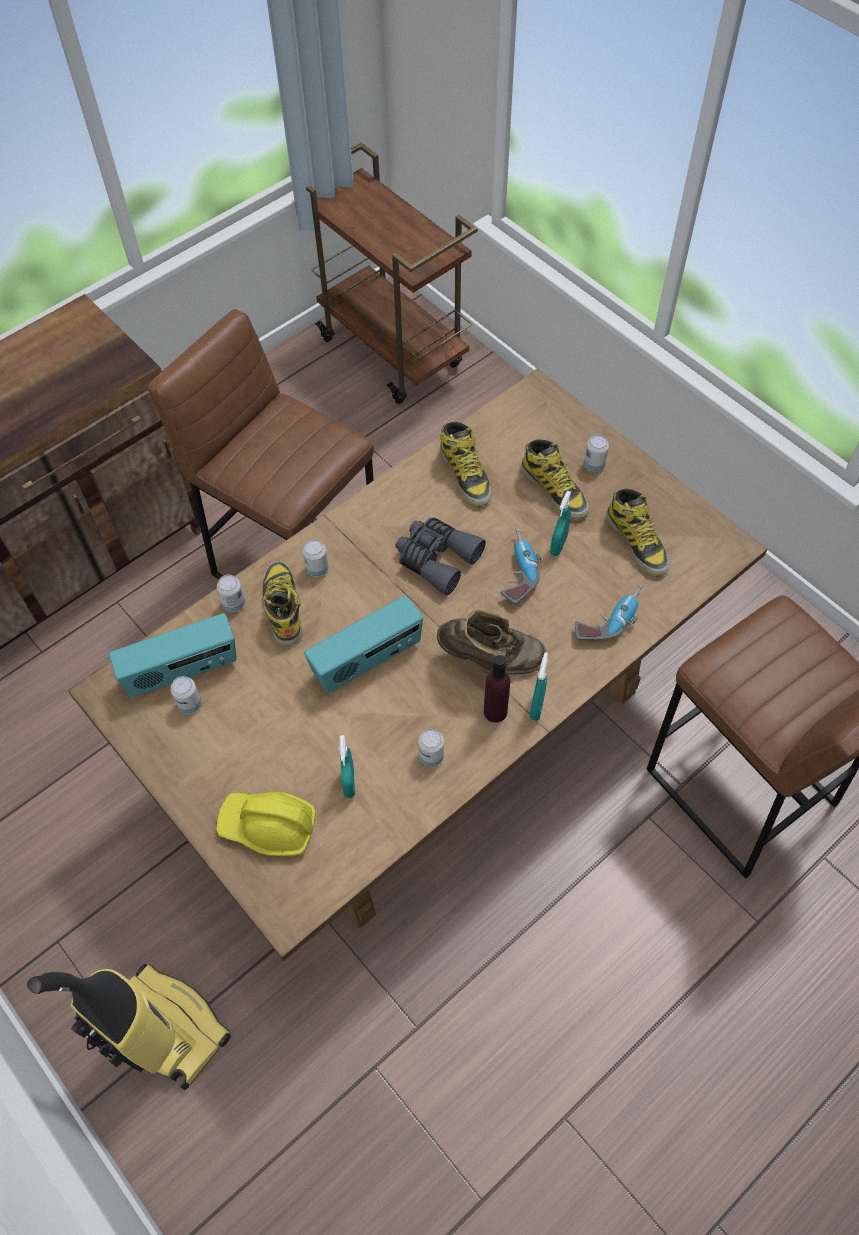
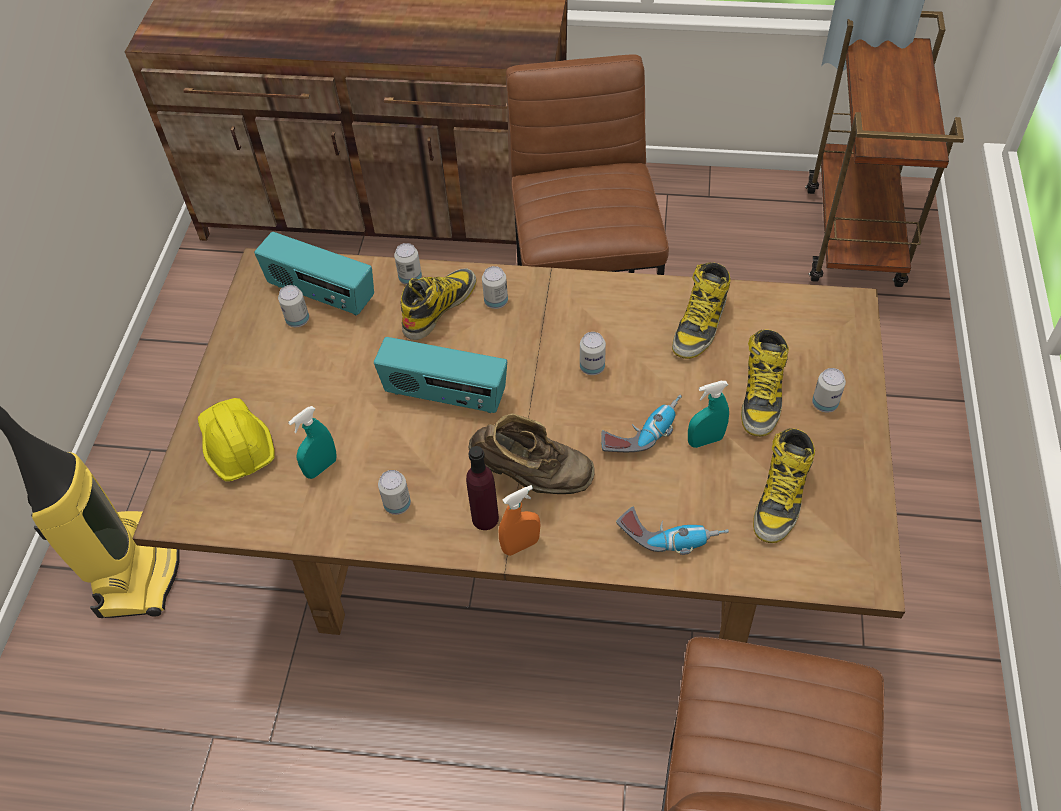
camera: 50 degrees right, 5 degrees down
grey binoculars [395,518,486,596] -> can [580,332,606,375]
brown boot [437,609,546,674] -> brown boot turned 45 degrees counterclockwise [468,413,595,494]
turquoise spray bottle [530,652,548,721] -> orange spray bottle [499,485,541,556]

